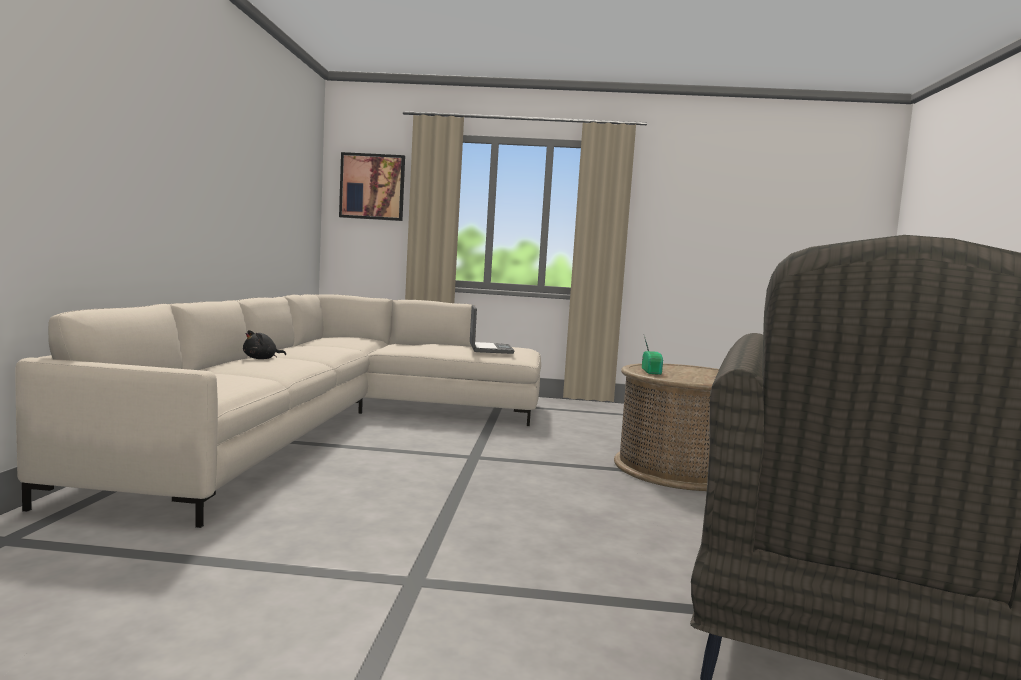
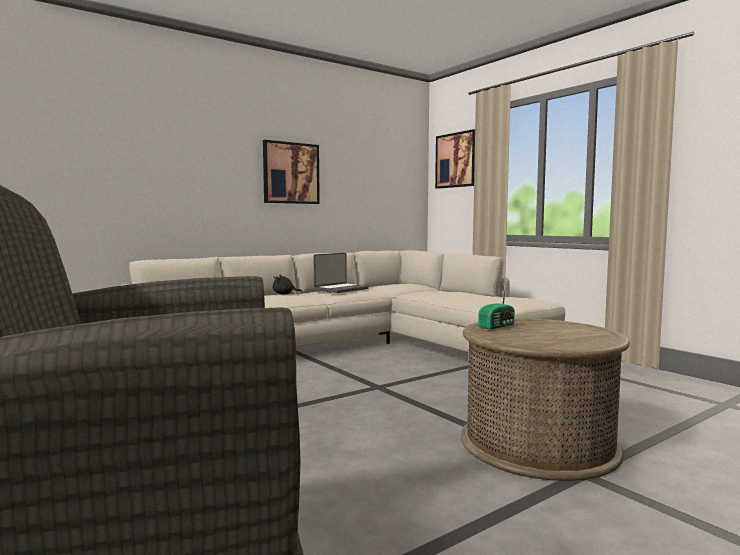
camera: 50 degrees right, 0 degrees up
laptop [470,305,515,354] -> laptop moved to [313,253,369,293]
none -> picture [263,140,320,204]

